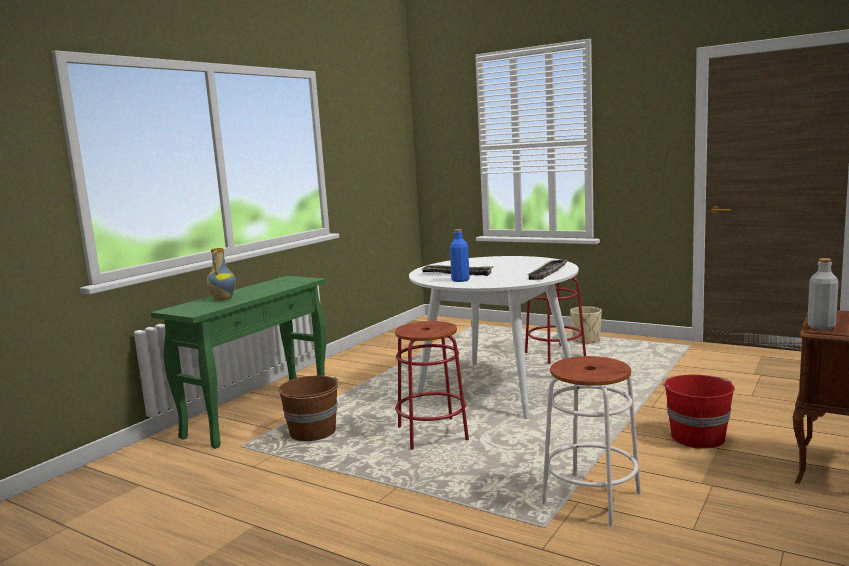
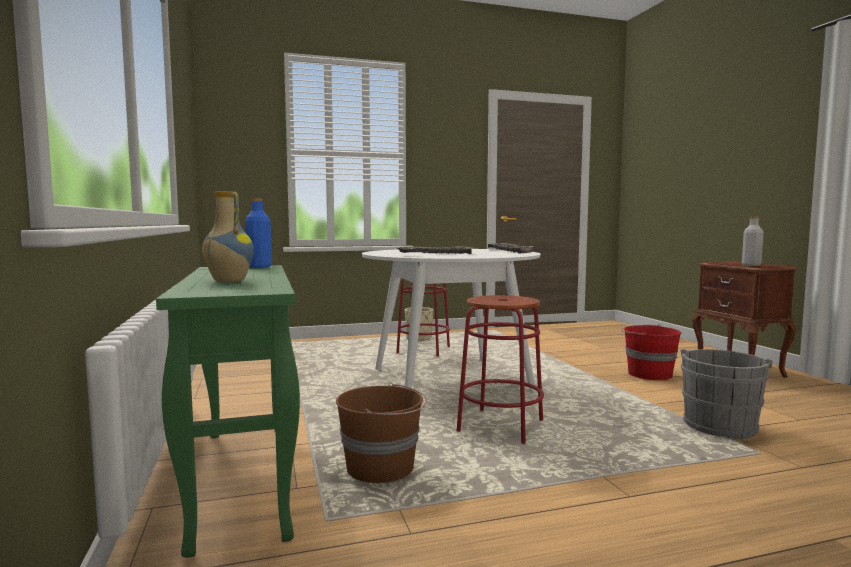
camera: 50 degrees left, 5 degrees down
blue bottle [450,229,470,282] -> blue bottle moved to [245,198,272,268]
white stool [542,356,641,527] -> grey bucket [680,349,772,440]

